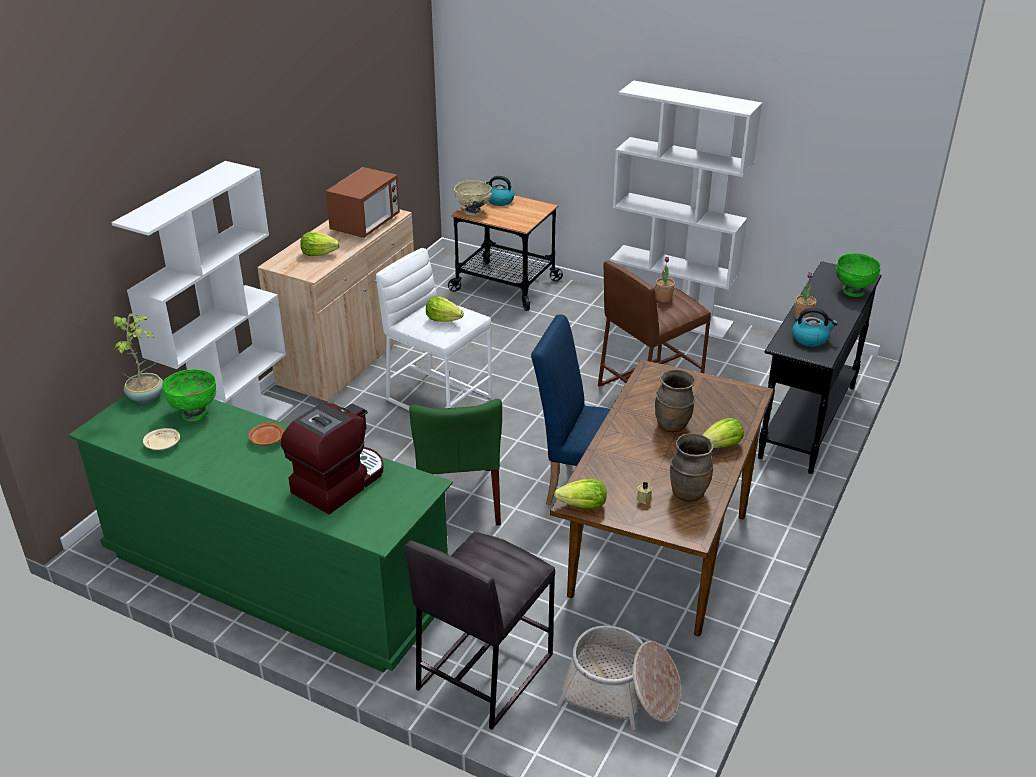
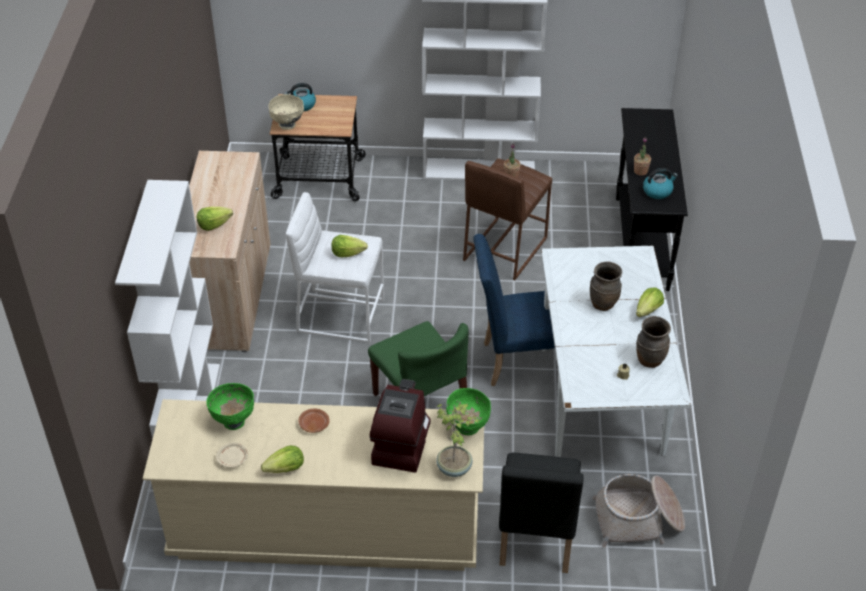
camera: 25 degrees left, 10 degrees up
green dresser [68,390,453,673] -> beige dresser [142,399,484,571]
potted plant [113,313,163,403] -> potted plant moved to [436,404,480,477]
microwave [326,167,400,238] -> none
grey stool [405,531,555,730] -> black chair [499,452,584,573]
brown dining table [550,359,774,636] -> white dining table [541,246,691,457]
lettuce [554,479,607,509] -> lettuce moved to [261,445,304,473]
green bowl [836,253,881,297] -> green bowl moved to [446,388,491,435]

